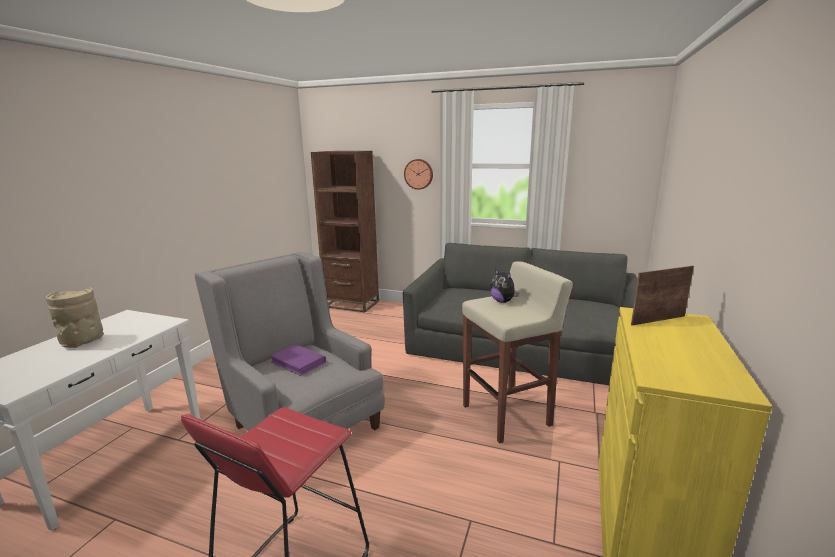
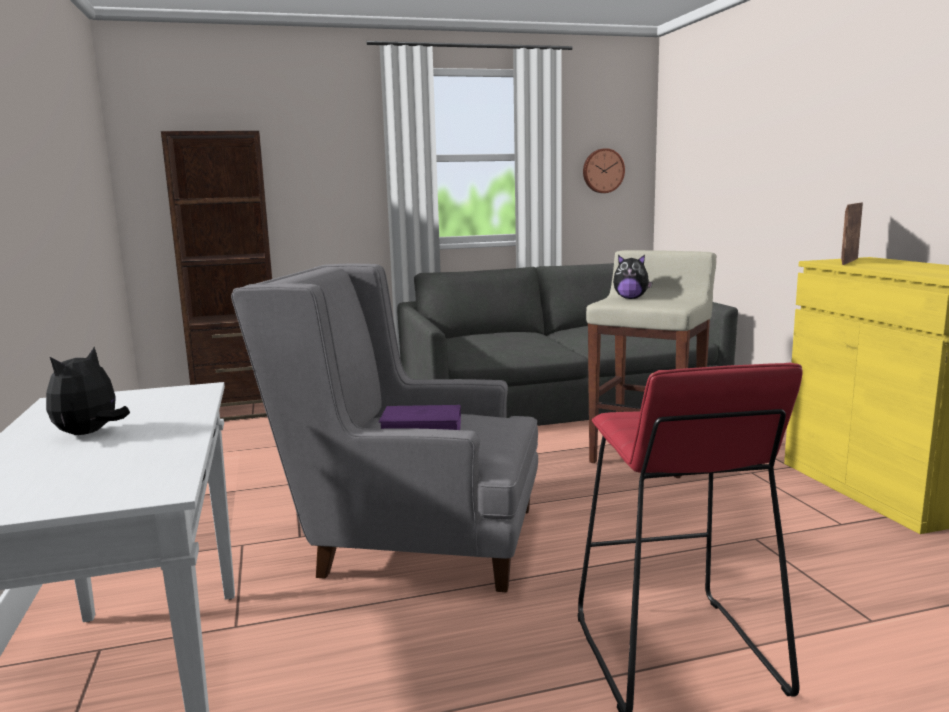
camera: 35 degrees left, 5 degrees down
beige vase [46,288,104,348] -> plush toy [46,347,130,435]
wall clock [404,159,433,190] -> wall clock moved to [583,148,625,193]

